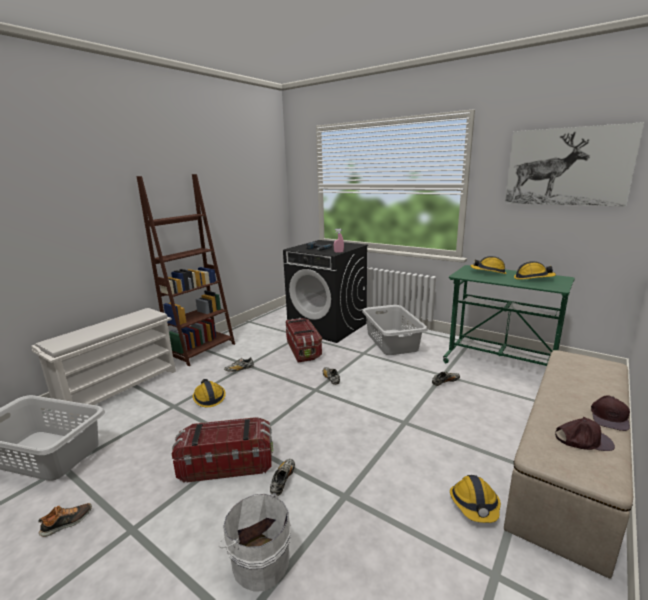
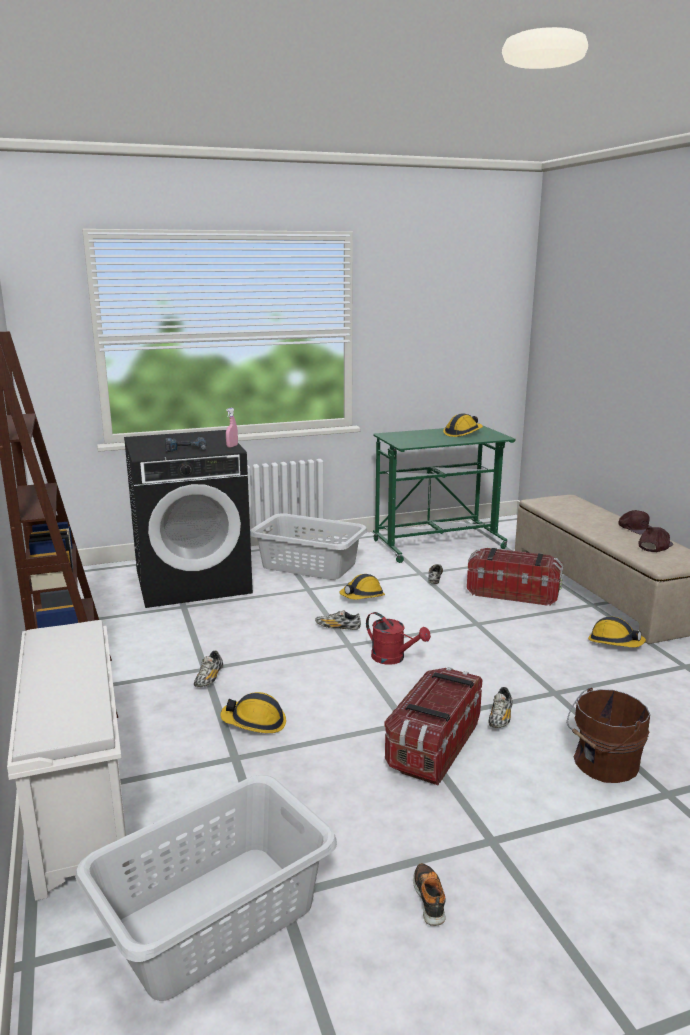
camera: 55 degrees left, 0 degrees up
white bucket [218,493,291,592] -> brown bucket [567,687,650,783]
shoe [270,459,295,496] -> shoe turned 120 degrees counterclockwise [488,687,513,728]
storage box [286,318,322,363] -> storage box moved to [467,548,563,606]
hard hat [470,256,506,274] -> hard hat moved to [339,574,385,600]
picture [505,122,644,207] -> none
none -> red watering can [366,612,431,665]

